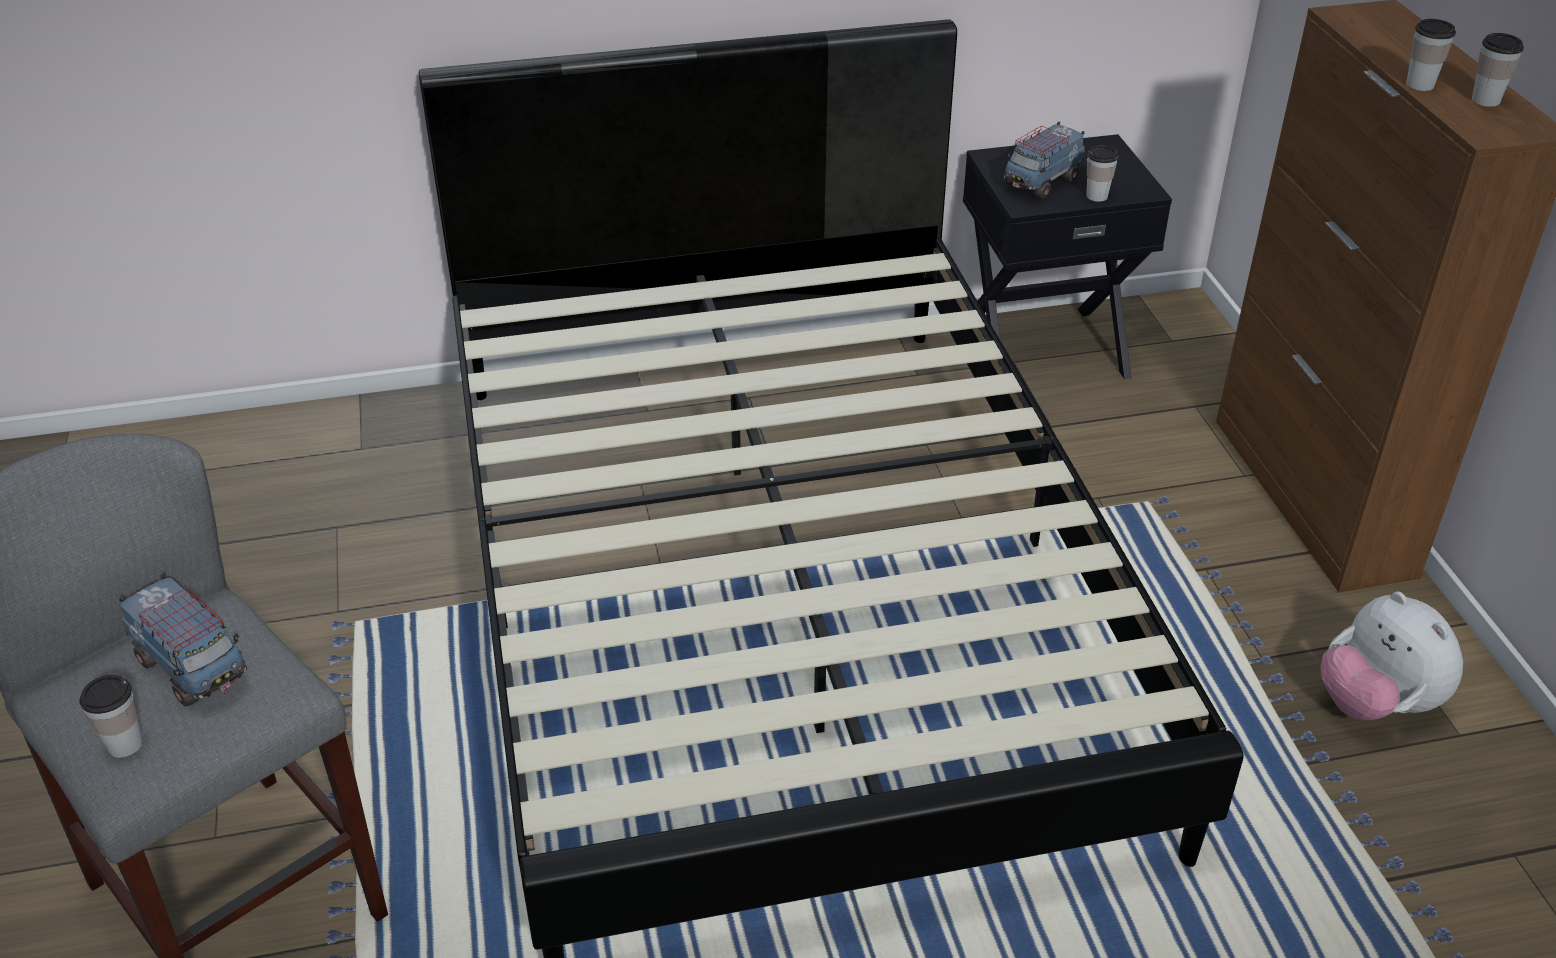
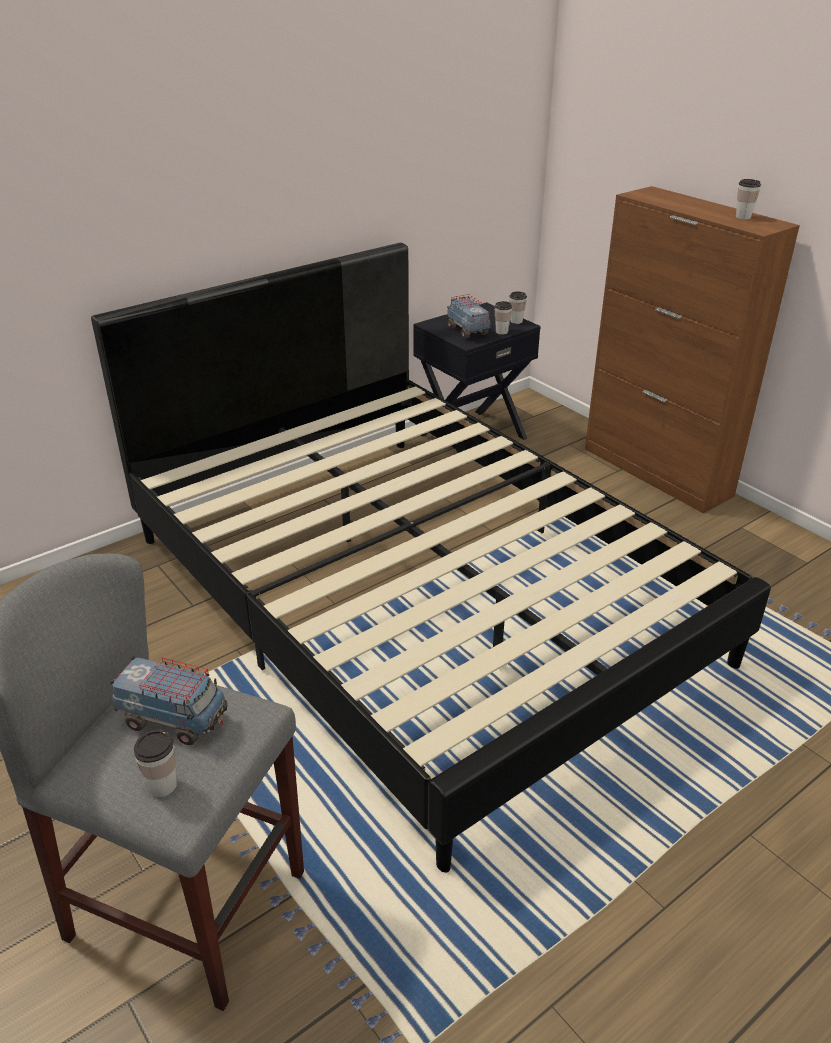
camera: 25 degrees left, 5 degrees down
toy truck [1003,122,1085,199] -> toy truck turned 135 degrees clockwise [447,294,491,339]
plush toy [1320,591,1463,720] -> none
cup [1406,19,1456,91] -> cup moved to [509,292,527,324]

